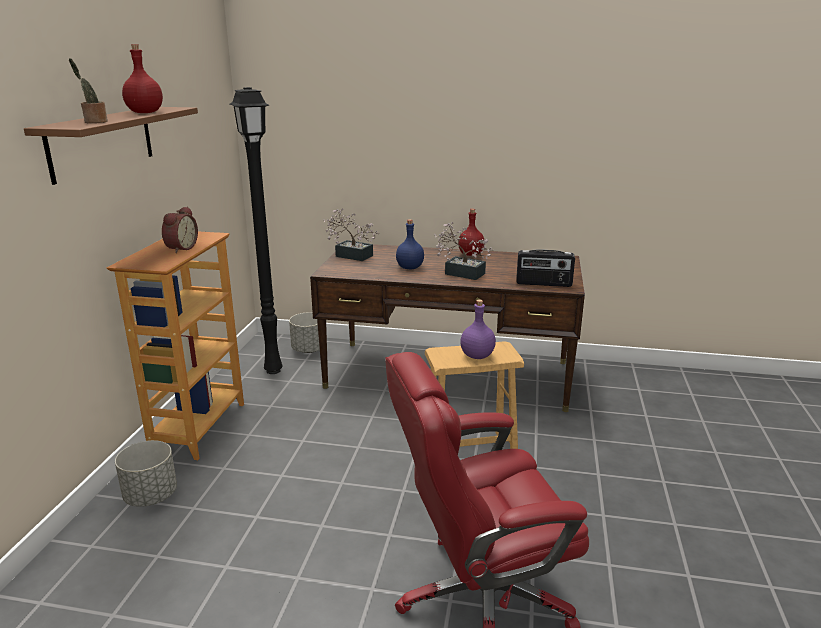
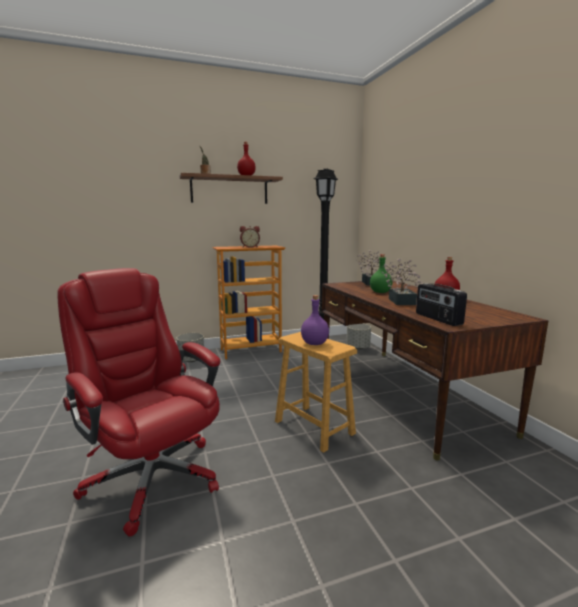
camera: 60 degrees right, 10 degrees down
blue bottle [396,219,424,269] -> green bottle [370,254,392,293]

